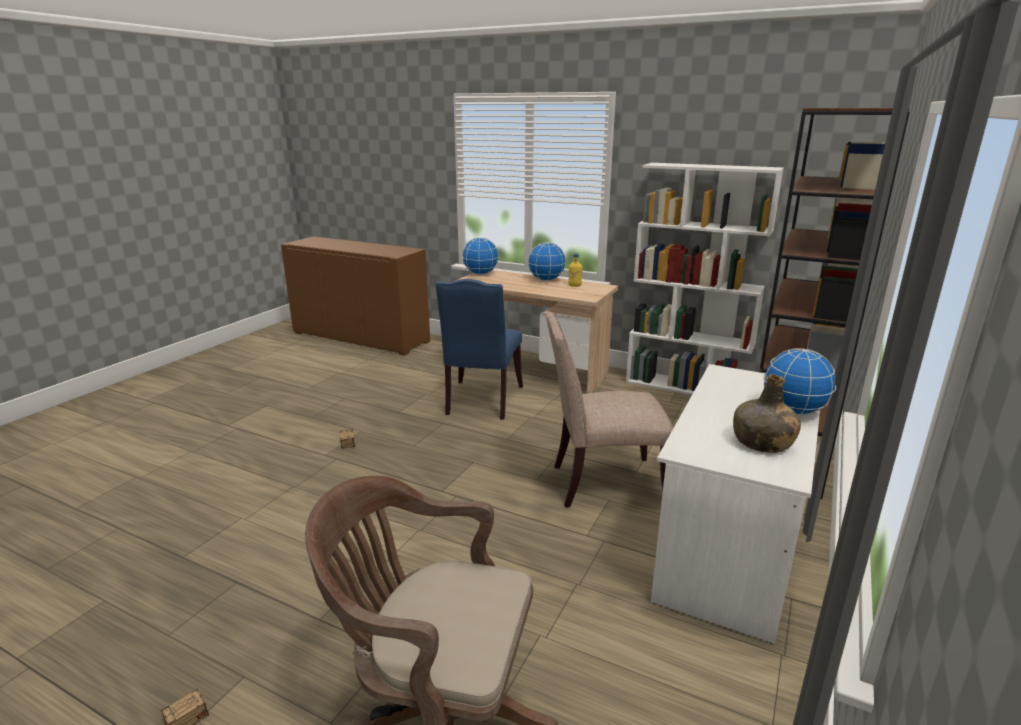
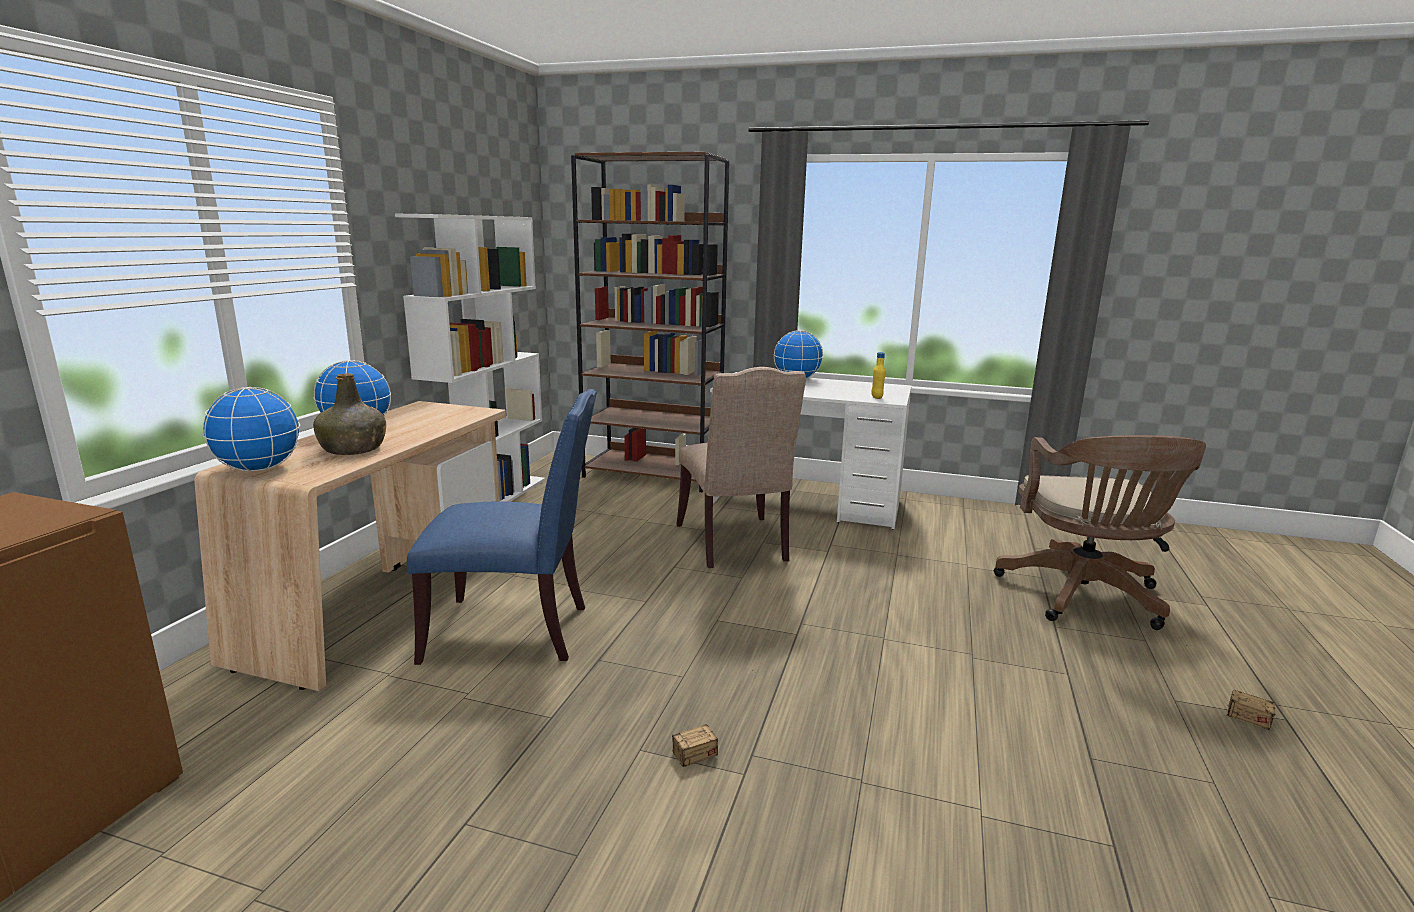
camera: 100 degrees left, 5 degrees down
yellow bottle [568,253,583,287] -> yellow bottle moved to [871,352,885,399]
green bottle [733,374,801,453] -> green bottle moved to [313,373,386,455]

